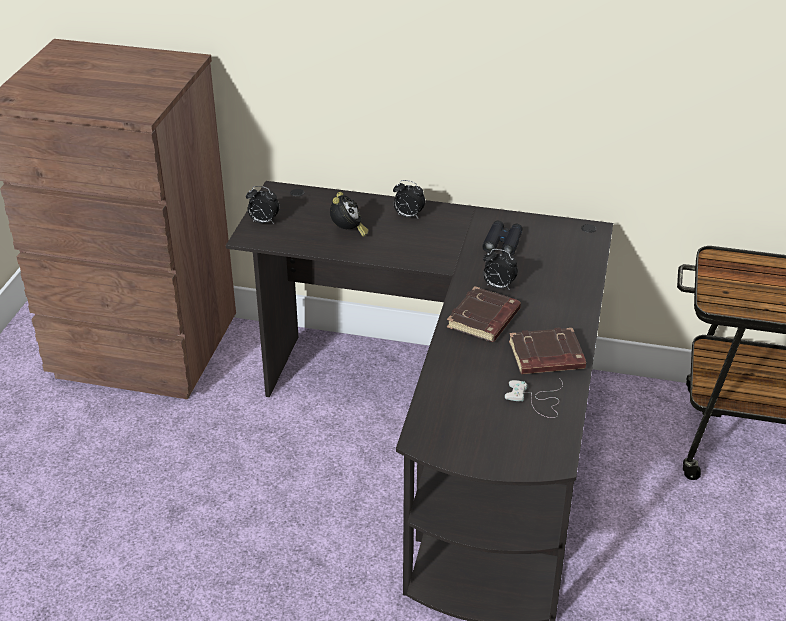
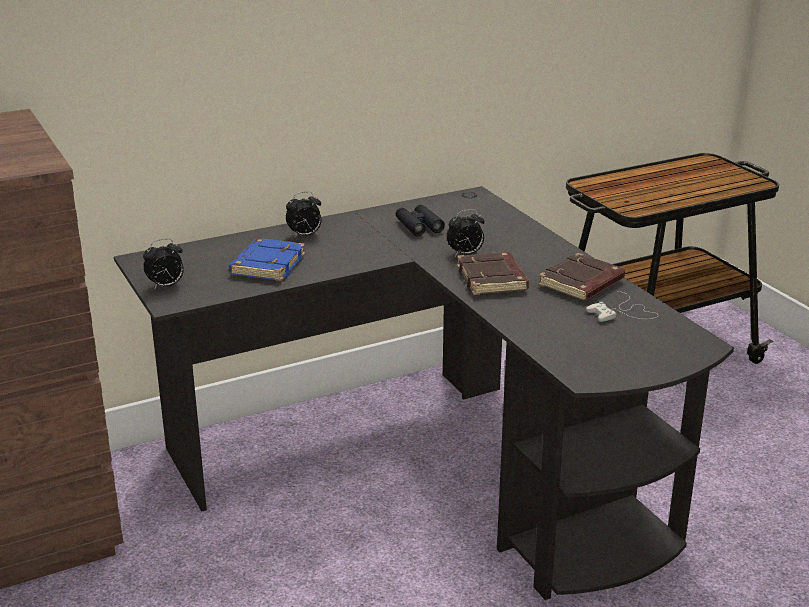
camera: 40 degrees left, 10 degrees down
alarm clock [330,192,368,237] -> blue book [229,238,306,281]

